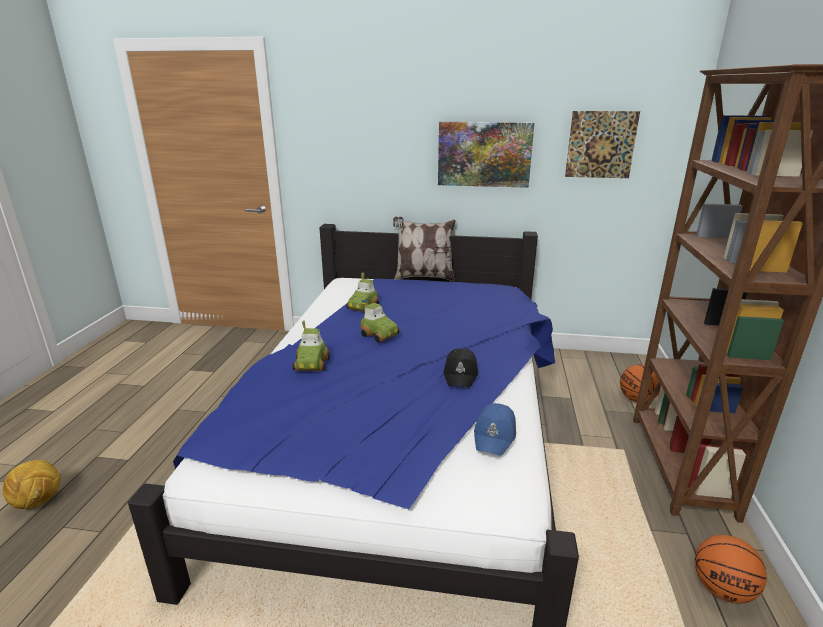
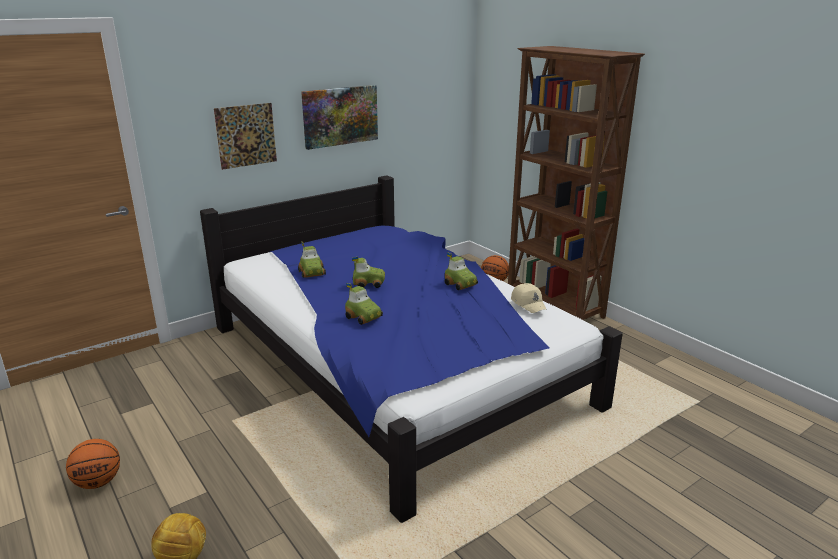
camera: 45 degrees left, 0 degrees up
pillow [393,217,456,281] -> none
black cap [443,348,478,388] -> toy car [445,253,478,290]
blue cap [474,403,516,456] -> beige cap [511,283,547,313]
picture [565,111,640,178] -> picture moved to [214,103,277,170]
basketball [695,535,767,604] -> basketball moved to [66,439,120,489]

